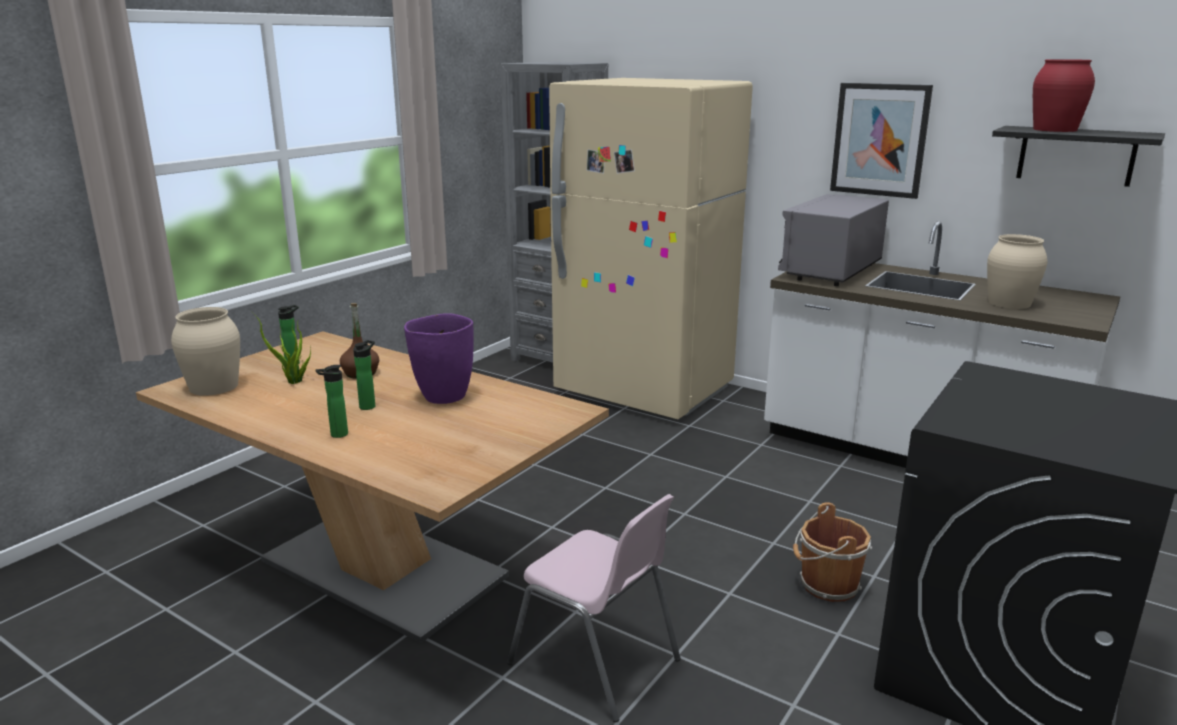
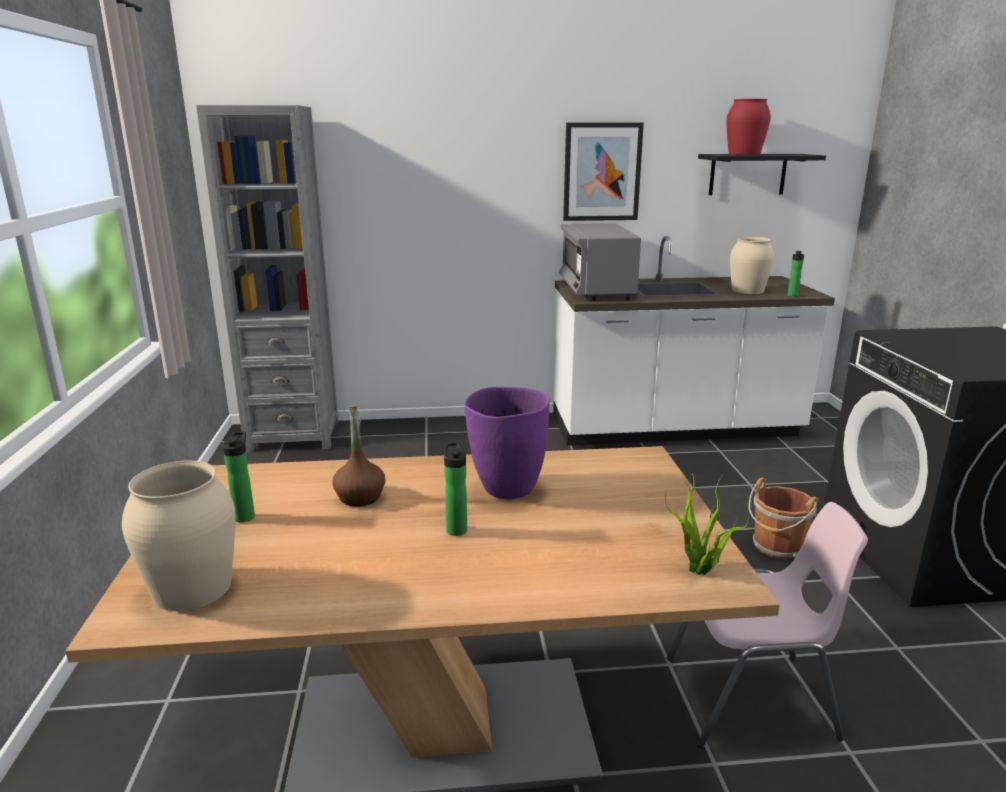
camera: 40 degrees left, 0 degrees up
potted plant [251,311,311,384] -> potted plant moved to [665,473,749,575]
bottle [316,365,348,438] -> bottle moved to [787,251,804,297]
beige fridge [549,78,753,419] -> none

